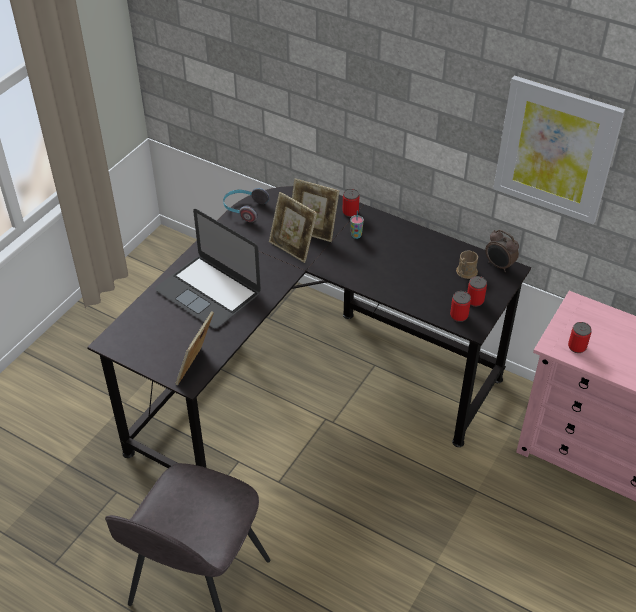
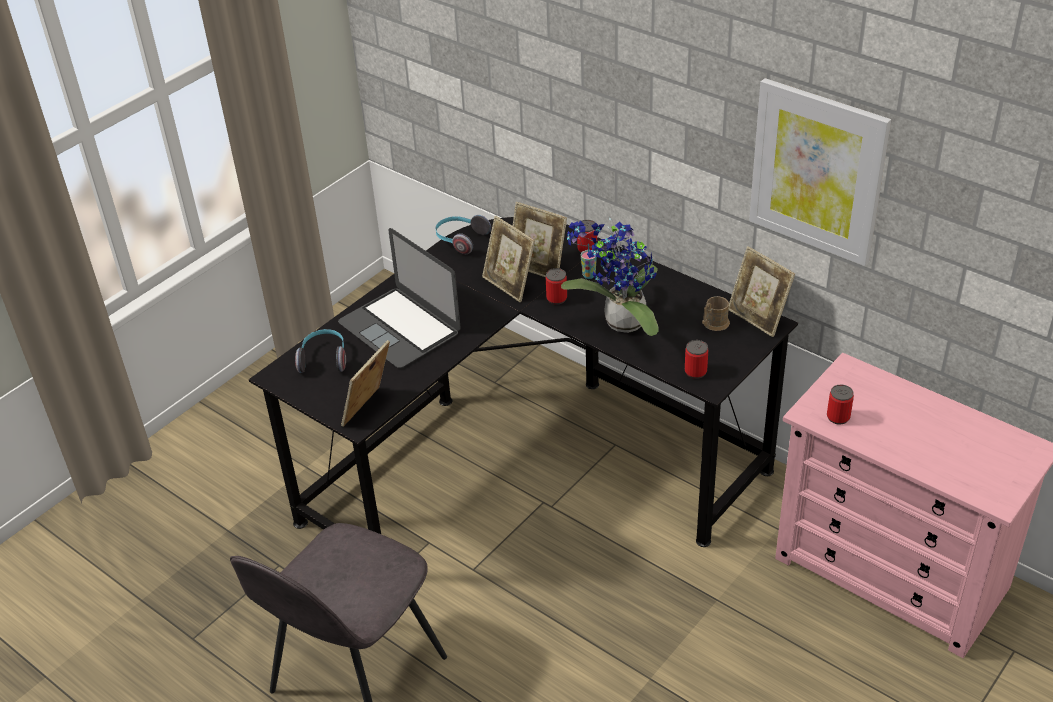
camera: 10 degrees right, 5 degrees down
can [467,276,487,307] -> can moved to [546,268,567,305]
alarm clock [485,229,519,272] -> picture frame [729,246,795,337]
none -> headphones [295,329,346,373]
none -> potted plant [561,218,658,336]

